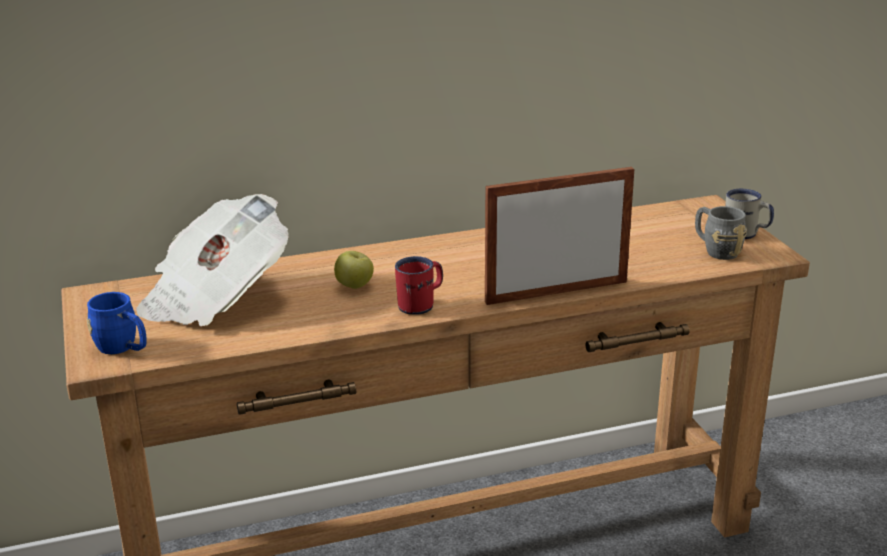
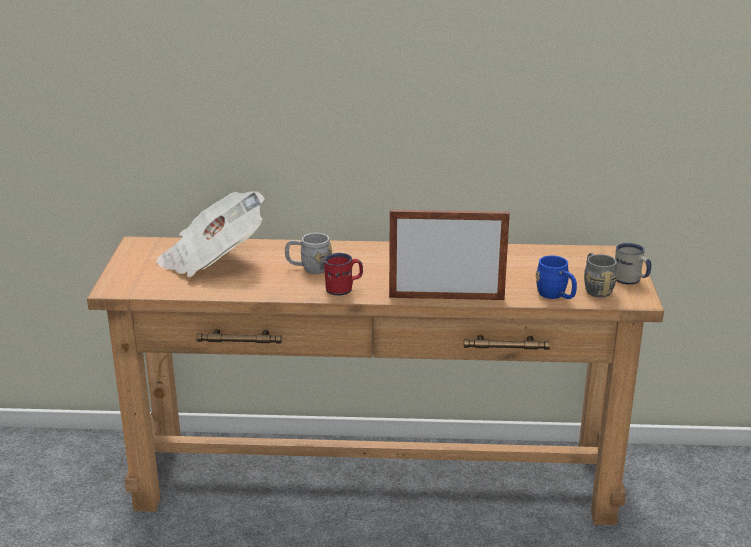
camera: 20 degrees right, 0 degrees up
blue mug [87,292,147,354] -> blue mug moved to [536,255,577,299]
apple [334,251,374,289] -> grey mug [285,233,332,274]

